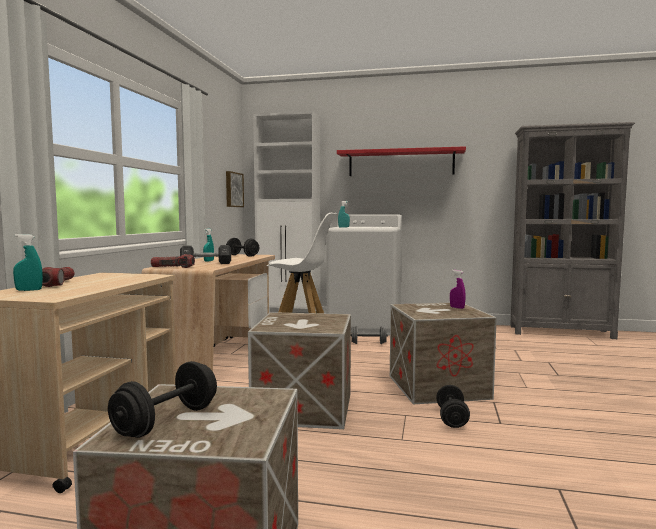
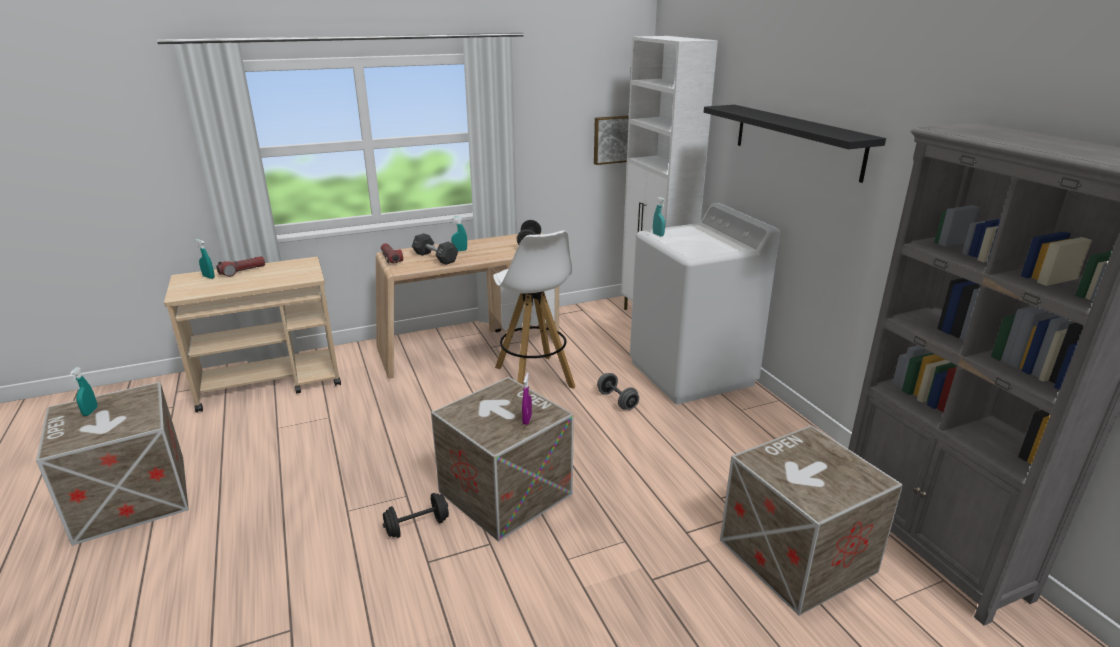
camera: 55 degrees right, 20 degrees up
black dumbbell [108,361,217,438] -> turquoise spray bottle [70,367,98,416]
crate [248,312,351,429] -> crate moved to [720,425,903,616]
red shelf [337,146,466,176] -> black shelf [704,105,886,183]

